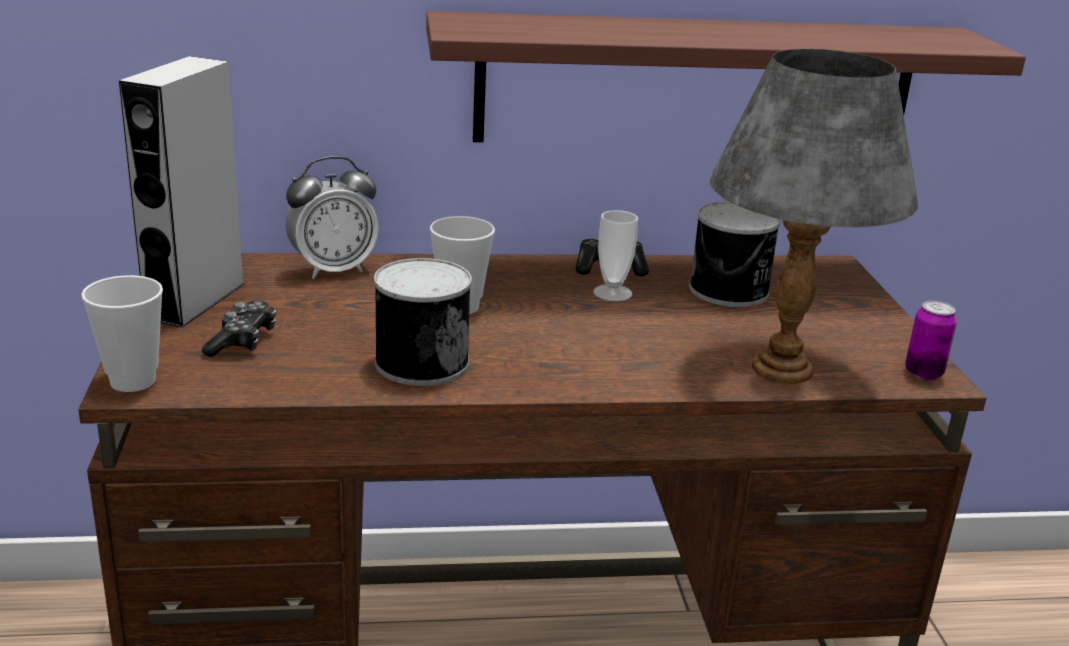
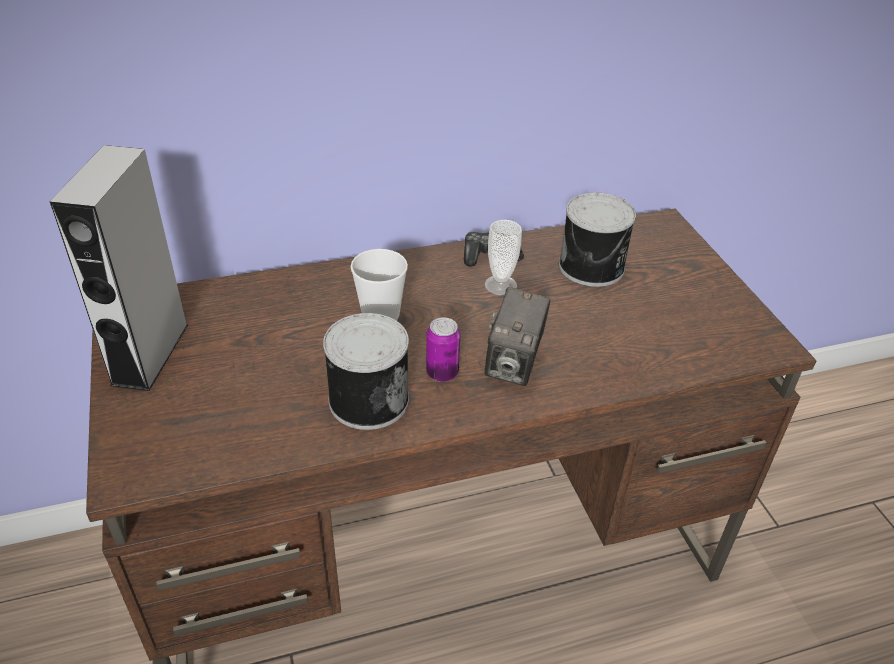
camera: 10 degrees left, 15 degrees up
cup [81,275,163,392] -> none
game controller [202,301,276,357] -> none
alarm clock [286,156,379,279] -> none
shelf [426,11,1026,142] -> none
grey table lamp [710,49,918,383] -> none
can [905,301,957,380] -> can moved to [426,317,461,382]
none -> camera [485,287,550,386]

